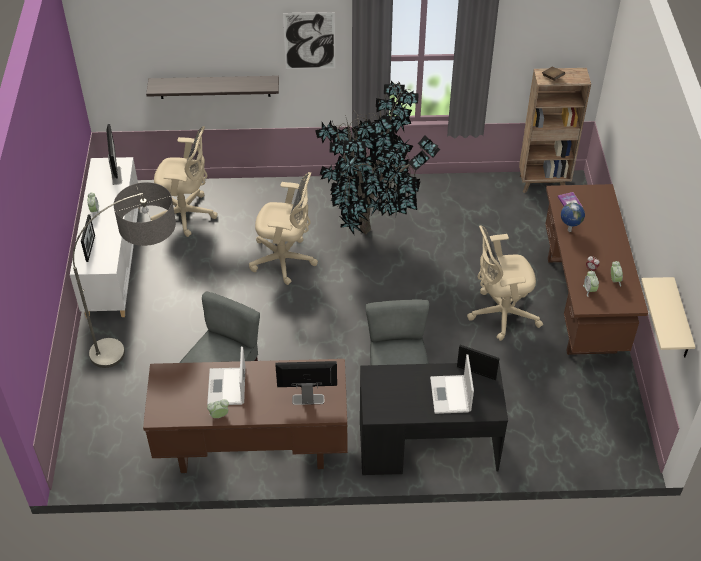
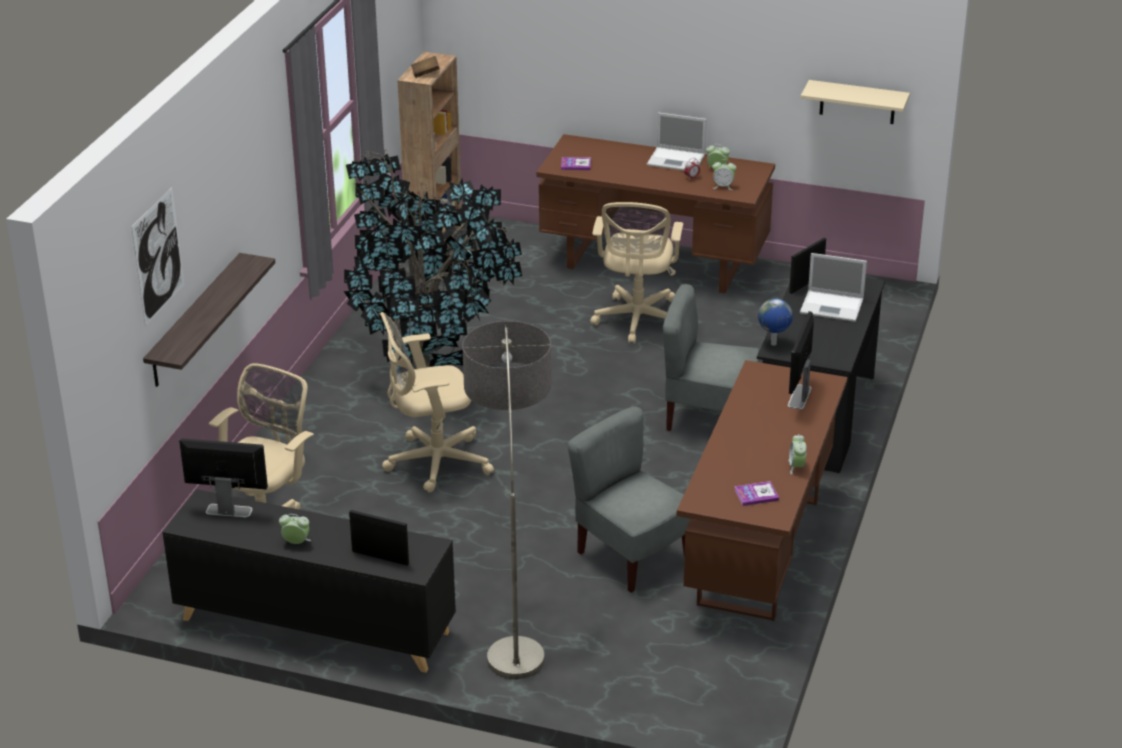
camera: 70 degrees left, 15 degrees down
white cabinet [70,157,140,318] -> black cabinet [163,489,456,673]
laptop [207,347,246,405] -> laptop moved to [647,112,707,171]
beige office chair [249,172,318,285] -> beige office chair turned 135 degrees counterclockwise [380,312,494,493]
picture [283,12,335,69] -> picture moved to [132,188,184,326]
globe [561,203,585,232] -> globe moved to [758,298,793,346]
none -> book [734,481,779,506]

